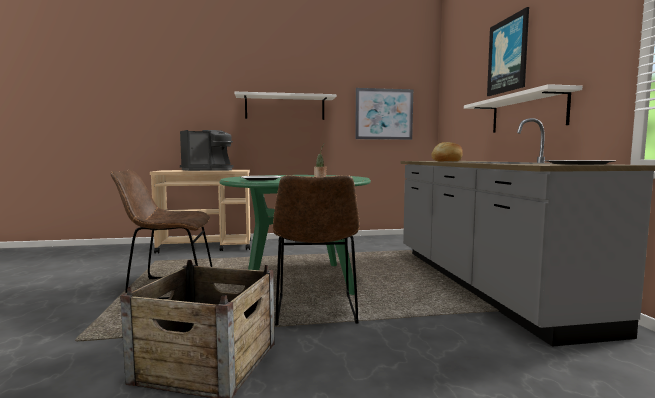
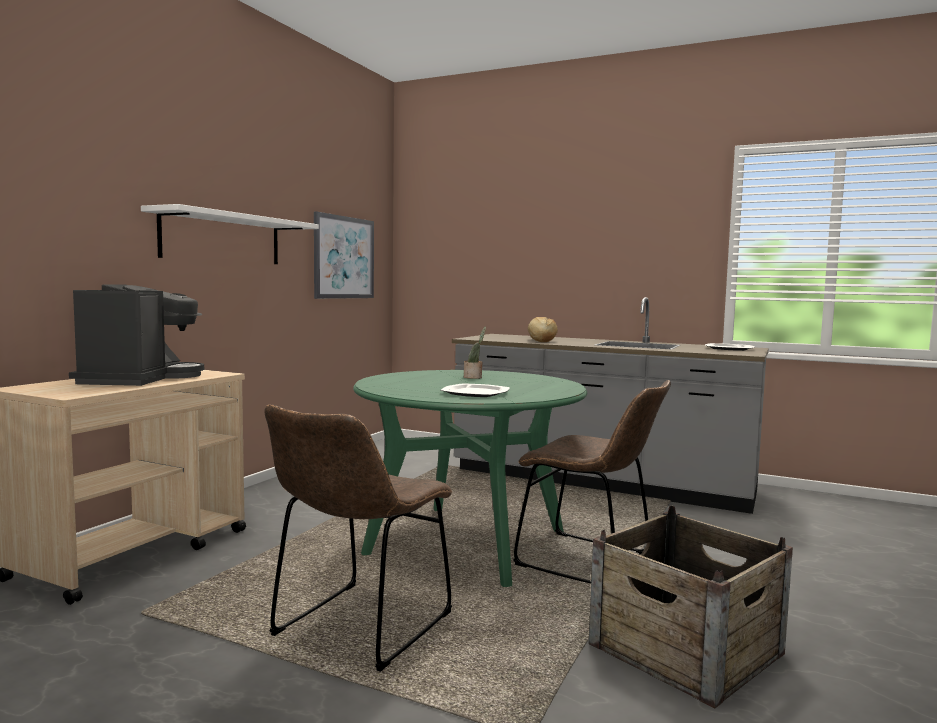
camera: 55 degrees left, 0 degrees up
white shelf [464,84,582,133] -> none
picture [487,7,529,96] -> none

